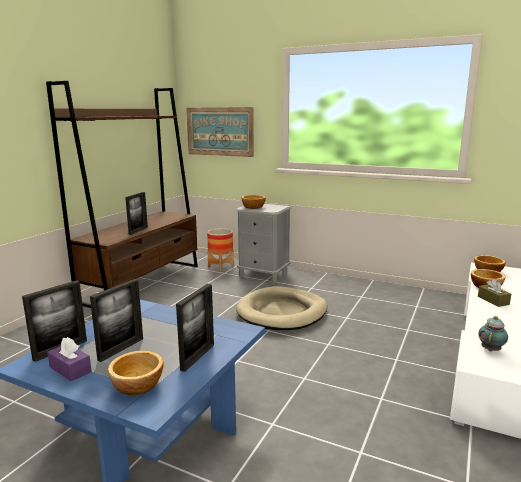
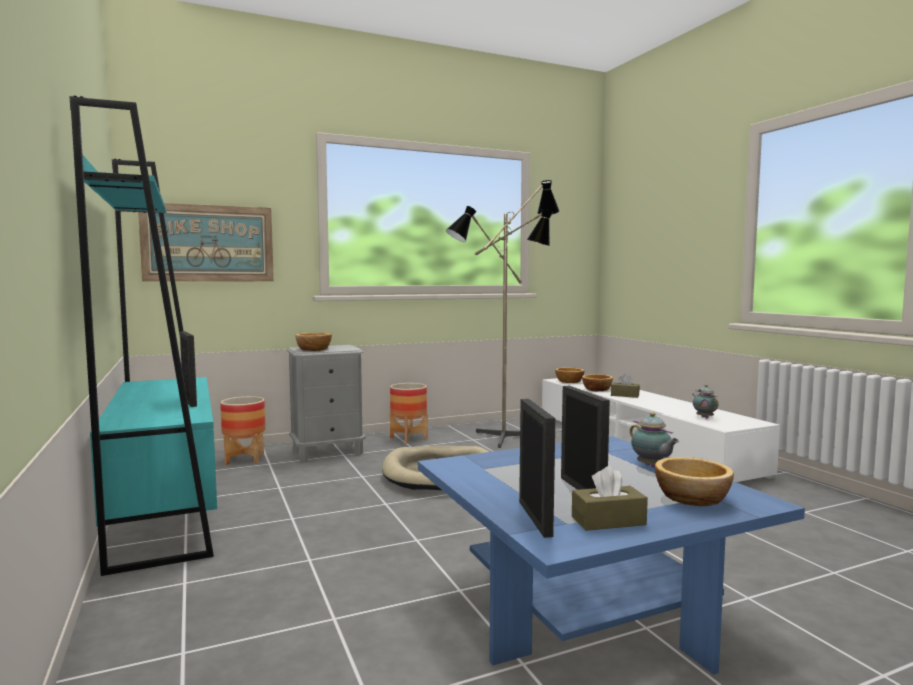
camera: 50 degrees left, 10 degrees down
brown bookcase [46,81,198,308] -> turquoise bookcase [70,96,217,576]
purple tissue box [47,337,91,381] -> brown tissue box [572,466,648,531]
picture frame [176,284,214,372] -> teapot [630,412,679,468]
none -> planter [390,383,428,443]
none -> floor lamp [446,180,560,448]

